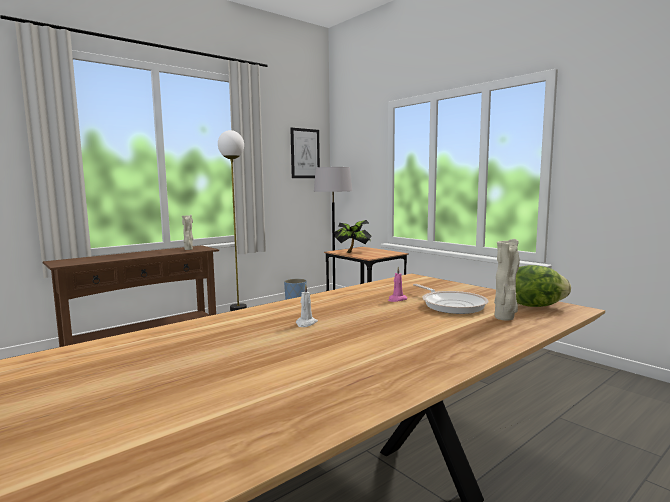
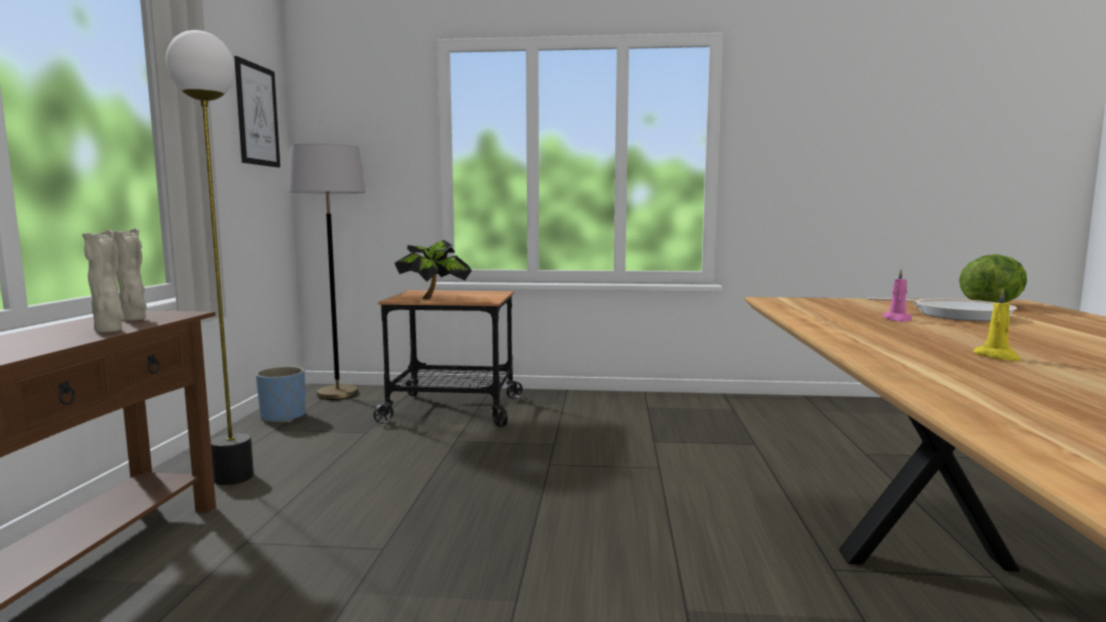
camera: 45 degrees left, 0 degrees up
white candle [296,284,318,327] -> yellow candle [973,288,1021,361]
beige vase [494,239,520,320] -> beige vase moved to [82,230,124,333]

